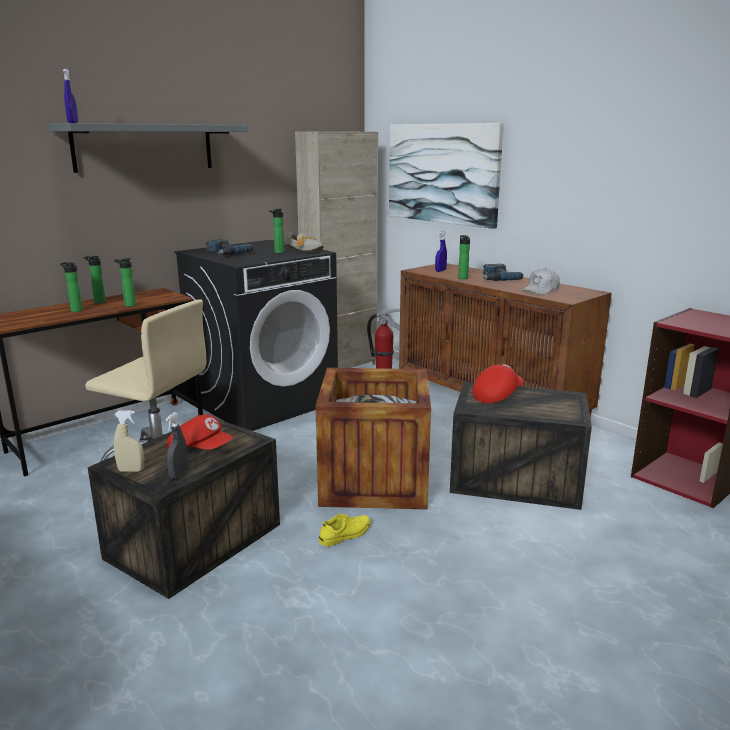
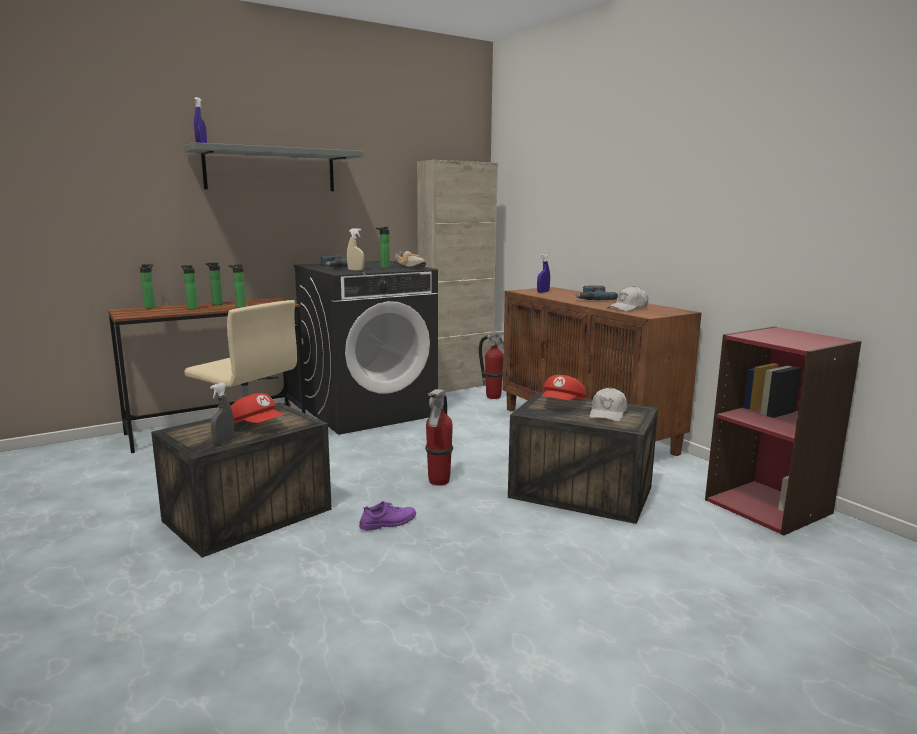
camera: 10 degrees right, 5 degrees down
beige spray bottle [114,410,144,472] -> beige spray bottle moved to [347,228,364,271]
crate [315,368,431,510] -> fire extinguisher [425,389,453,486]
yellow shoe [319,514,371,546] -> purple shoe [359,501,416,531]
picture [389,123,504,229] -> none
bottle [458,235,470,279] -> bottle moved to [140,264,155,309]
red cap [472,364,524,403] -> red cap turned 150 degrees clockwise [542,375,586,401]
none -> white cap [589,387,627,422]

